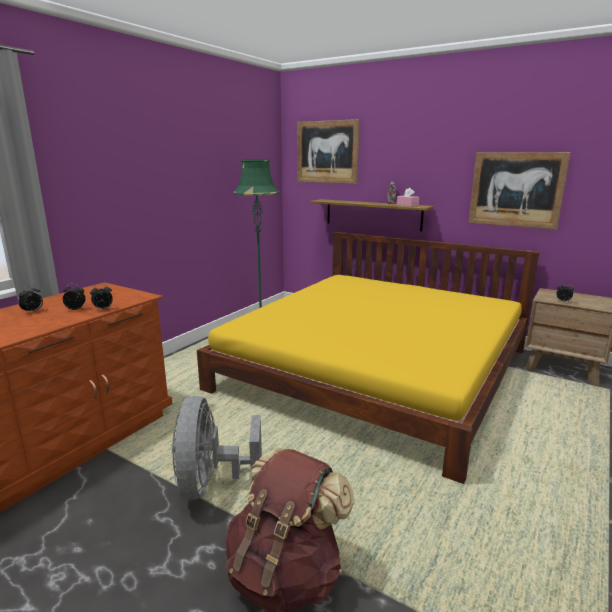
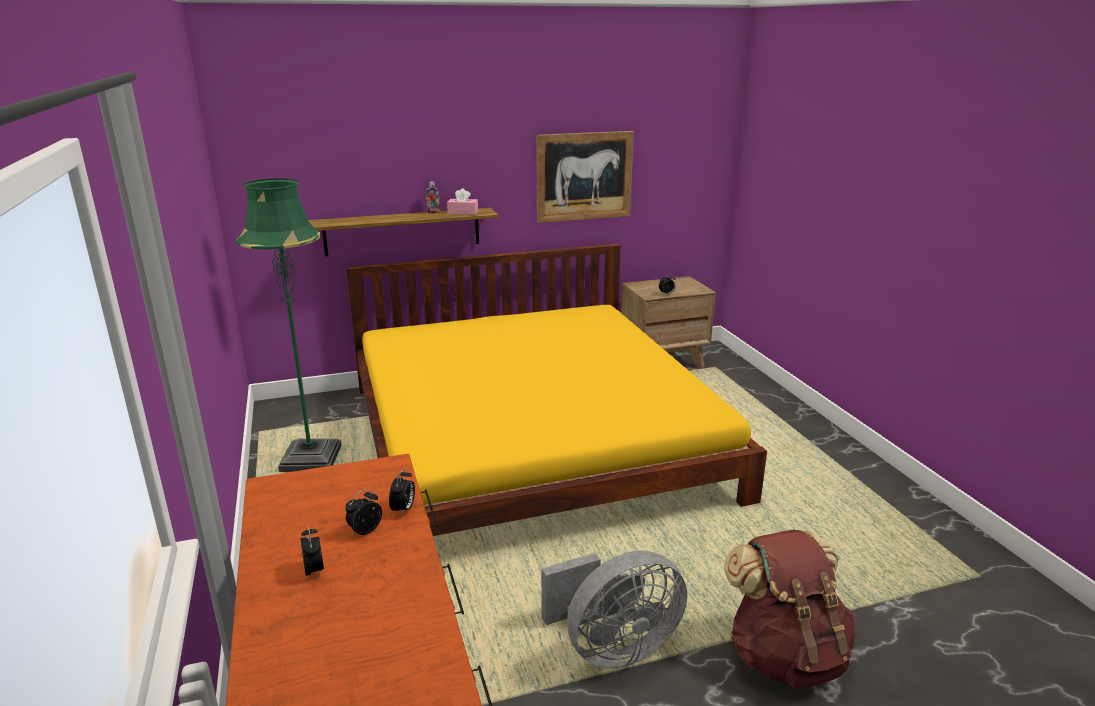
camera: 50 degrees left, 5 degrees up
grey fan [172,396,262,500] -> grey fan turned 60 degrees counterclockwise [541,550,687,669]
picture [297,119,360,184] -> none

